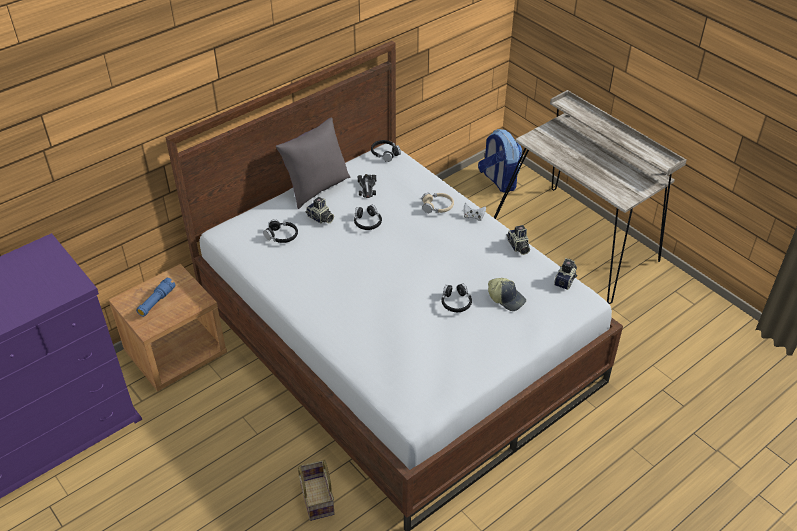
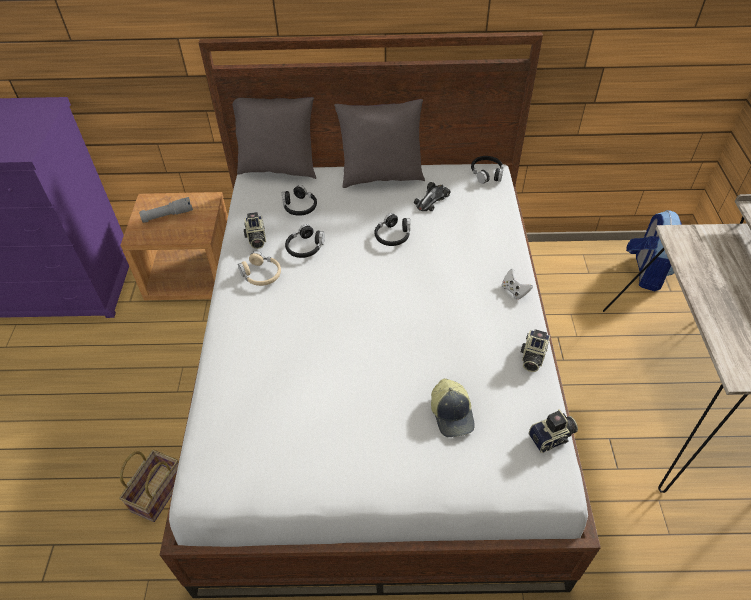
camera: 40 degrees right, 5 degrees up
blue flashlight [136,278,176,317] -> grey flashlight [139,197,193,223]
camera [305,197,334,224] -> camera moved to [244,212,266,249]
beige headphones [422,193,454,213] -> beige headphones moved to [238,251,281,286]
black headphones [441,283,472,312] -> black headphones moved to [285,224,325,258]
none -> grey pillow [232,97,316,179]

